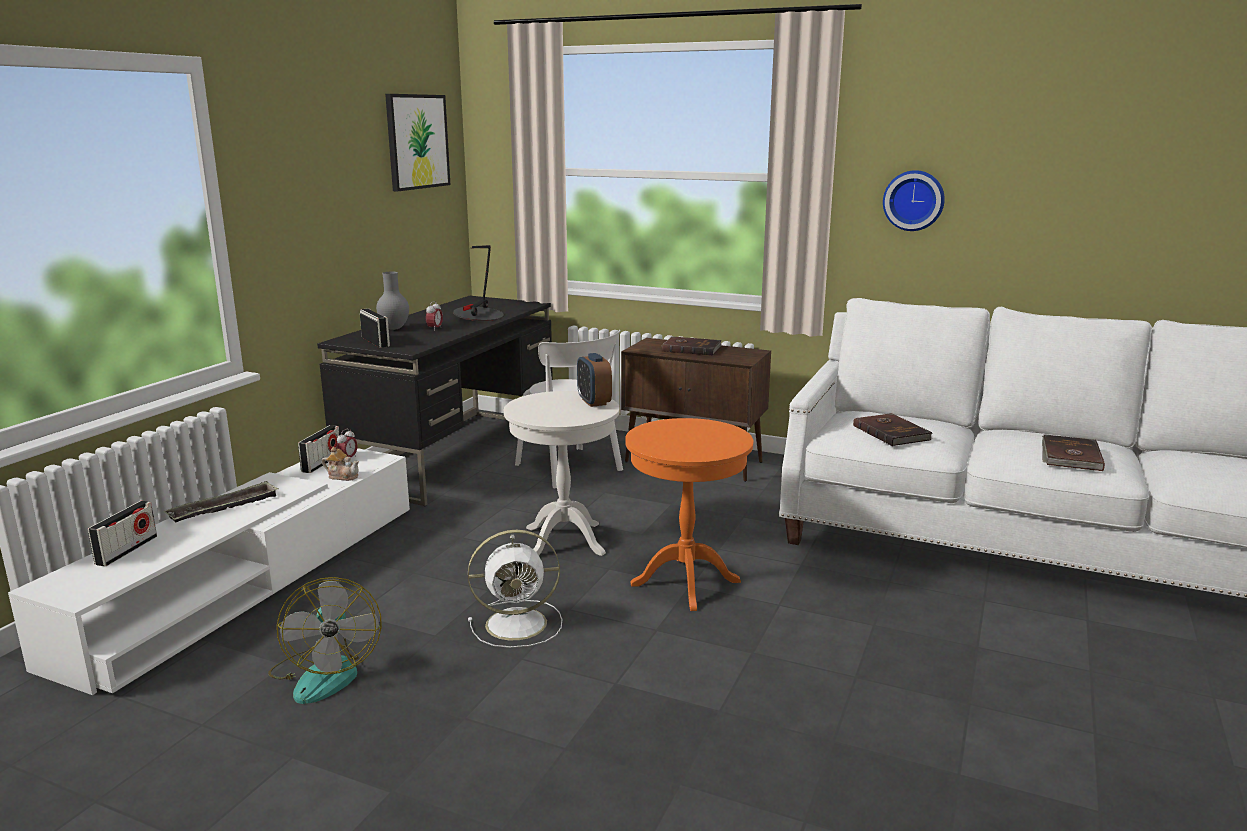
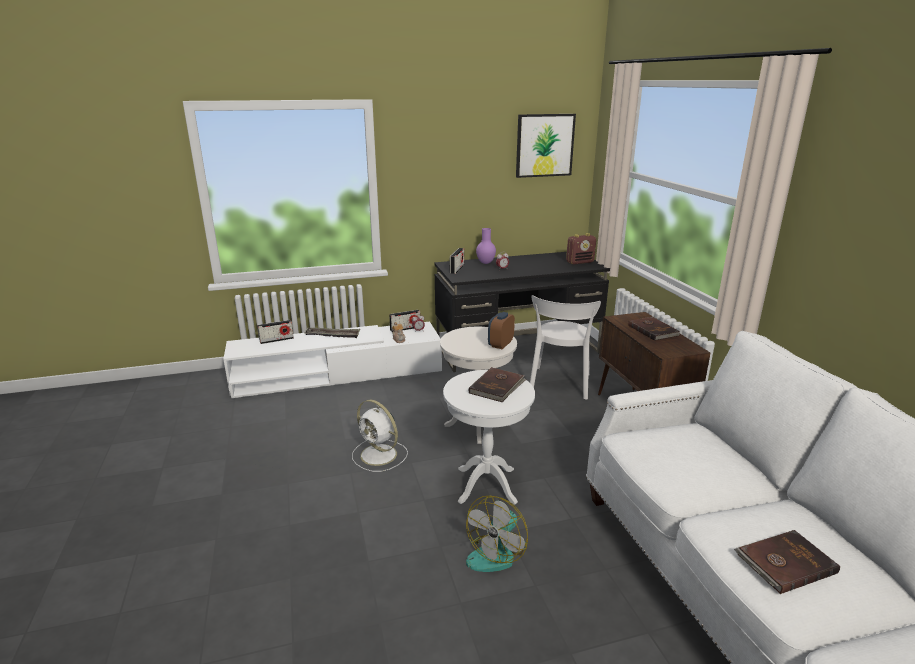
camera: 50 degrees right, 5 degrees up
fan [268,577,382,704] -> fan moved to [466,496,528,572]
grey vase [376,271,409,330] -> purple vase [476,228,496,264]
table lamp [453,245,504,321] -> none
orange side table [626,418,753,611] -> white side table [443,370,535,505]
brown book [853,413,933,446] -> brown book moved to [469,367,526,402]
wall clock [883,170,945,231] -> none
none -> radio [566,233,596,265]

